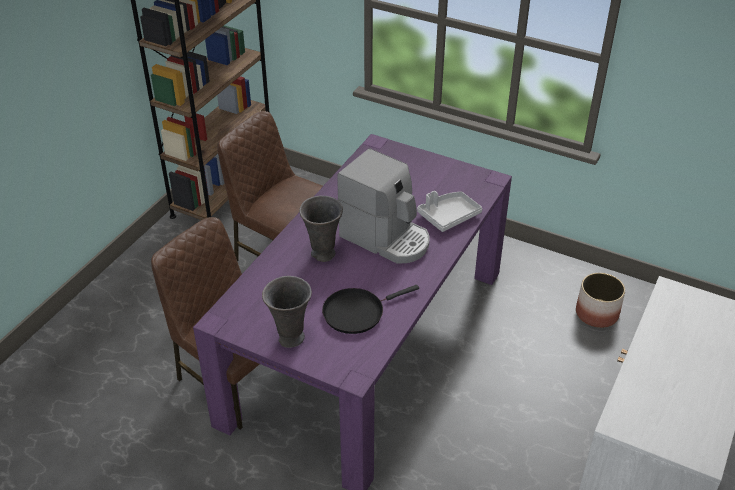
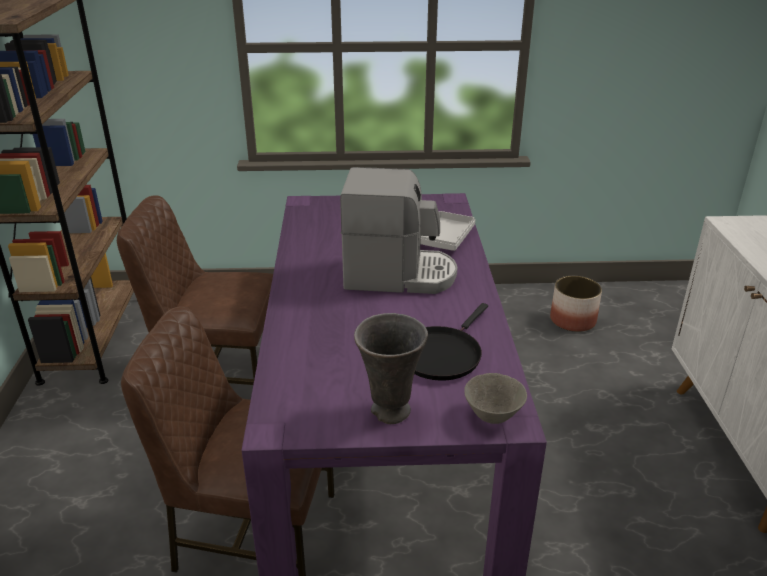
camera: 30 degrees left, 10 degrees down
grey vase [299,196,343,262] -> none
none -> grey bowl [464,373,527,424]

